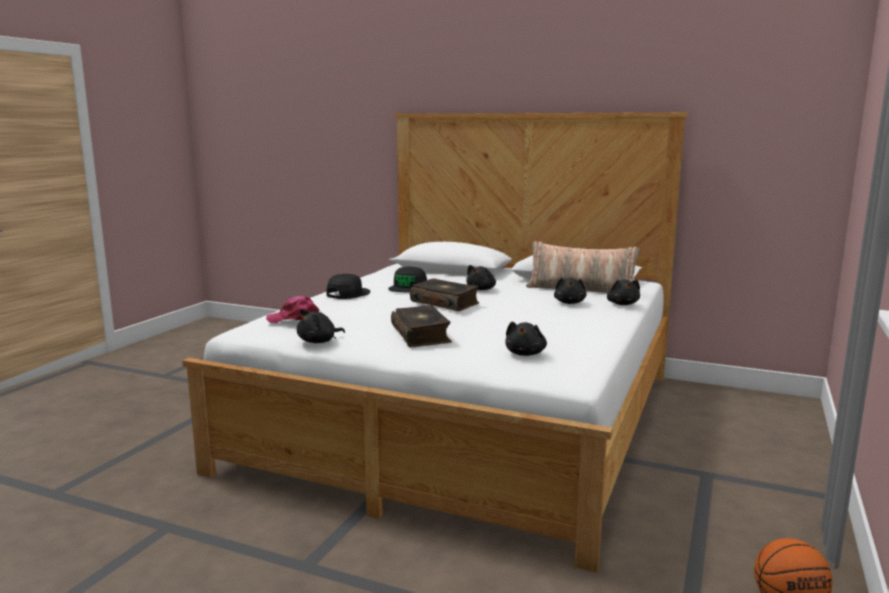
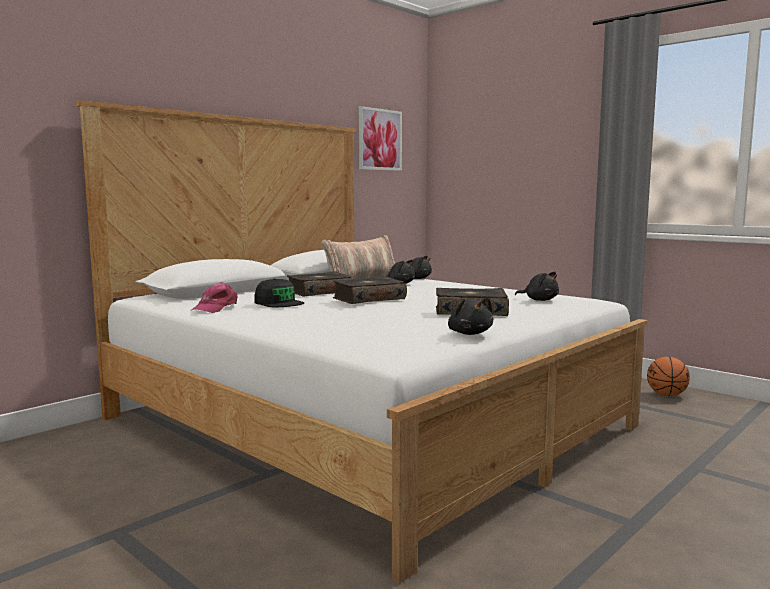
camera: 70 degrees left, 5 degrees down
pink cap [266,296,319,323] -> pink cap moved to [191,282,237,313]
black cap [326,274,370,299] -> none
black plush toy [466,265,496,290] -> book [287,271,353,297]
none -> picture [359,106,402,171]

